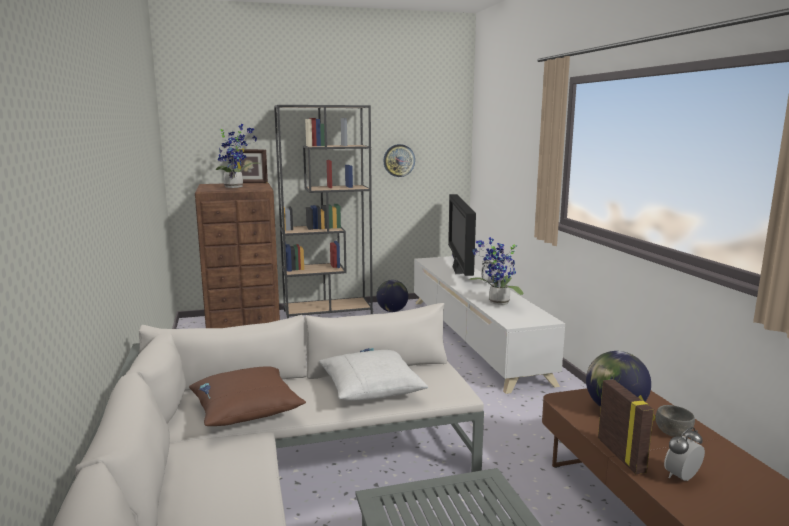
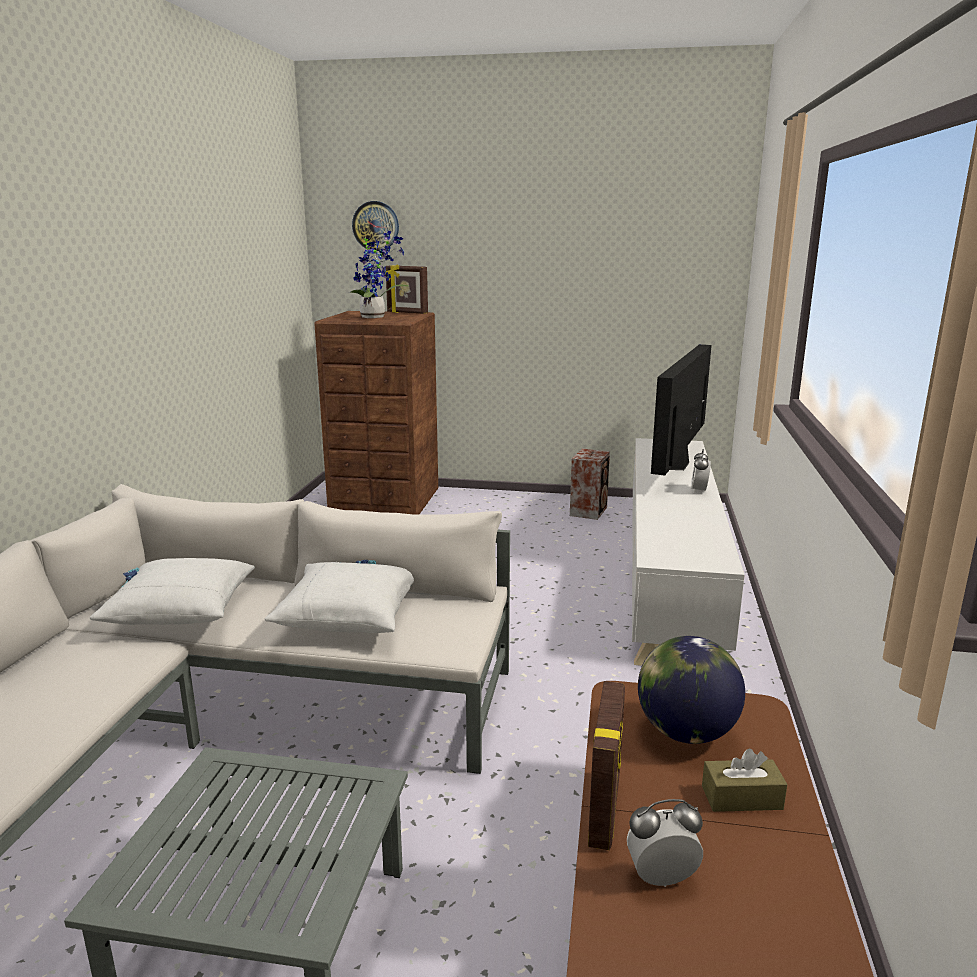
camera: 25 degrees right, 5 degrees up
brown pillow [189,366,306,426] -> grey pillow [90,558,255,625]
bookcase [274,105,373,319] -> none
globe [376,280,408,312] -> speaker [570,449,610,520]
wall clock [383,144,415,177] -> wall clock moved to [352,201,399,251]
potted plant [469,237,523,305] -> none
grey bowl [656,405,695,437] -> brown tissue box [702,748,787,812]

